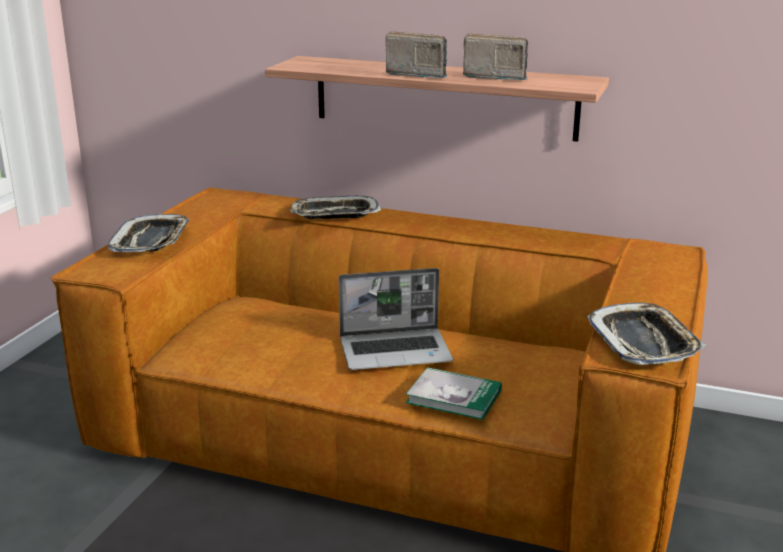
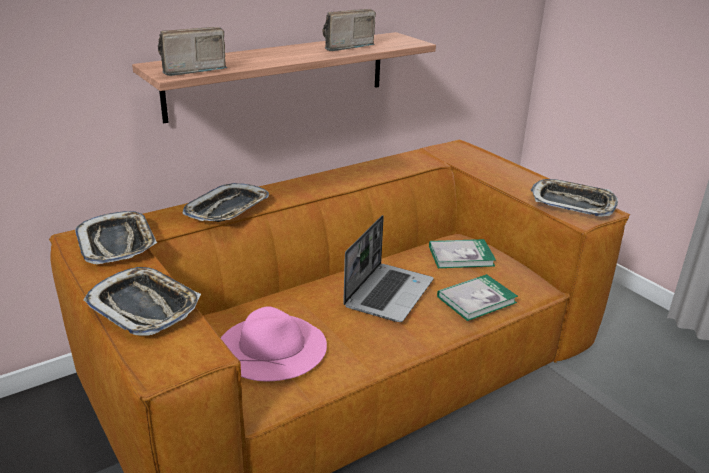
camera: 55 degrees left, 5 degrees up
radio [386,31,448,78] -> radio moved to [158,27,228,76]
none -> tray [75,211,157,265]
none -> pink hat [221,307,327,381]
none -> book [429,239,496,268]

